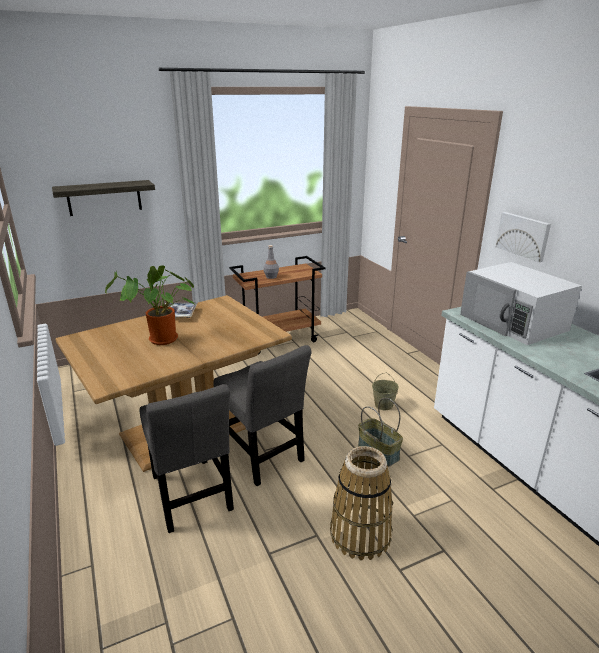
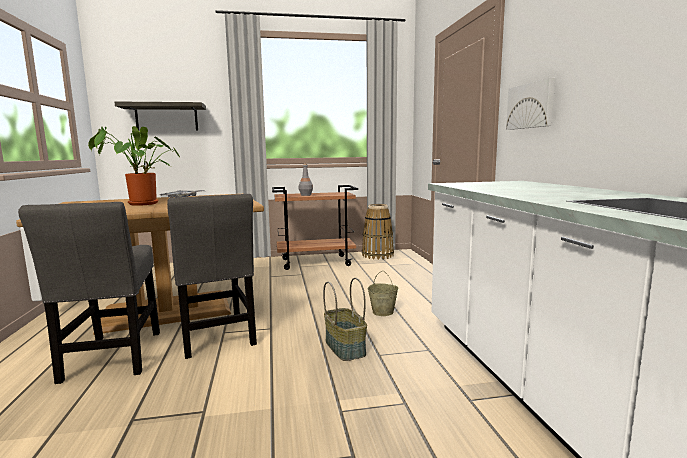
camera: 15 degrees right, 15 degrees down
basket [330,446,393,560] -> basket moved to [362,204,394,260]
white microwave [460,262,582,345] -> none

